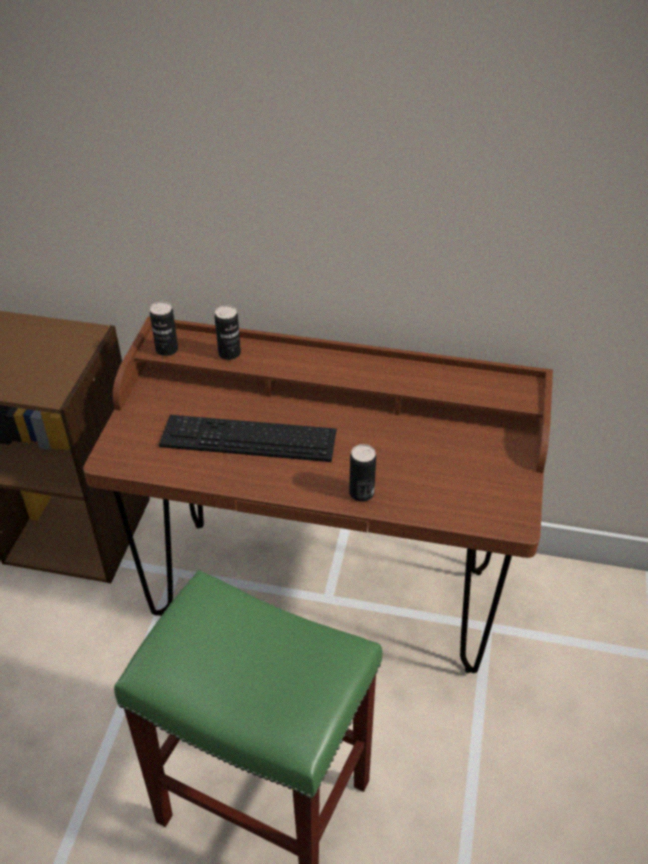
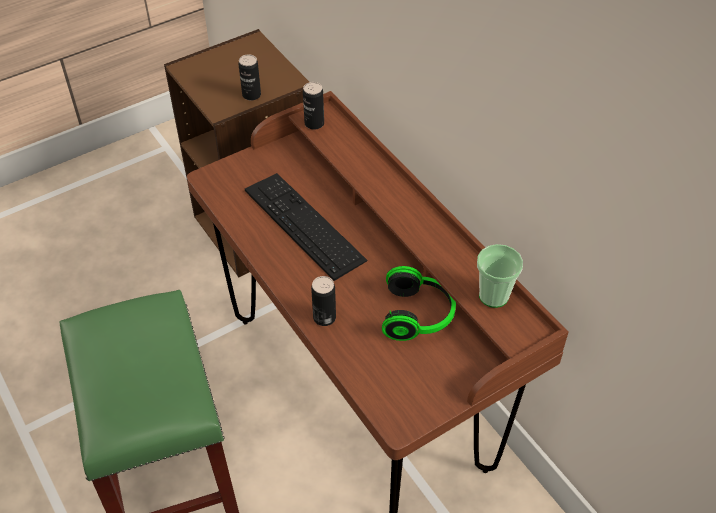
camera: 45 degrees right, 5 degrees up
can [215,305,241,360] -> can moved to [238,54,261,101]
none -> headphones [382,266,456,341]
none -> cup [477,244,523,308]

